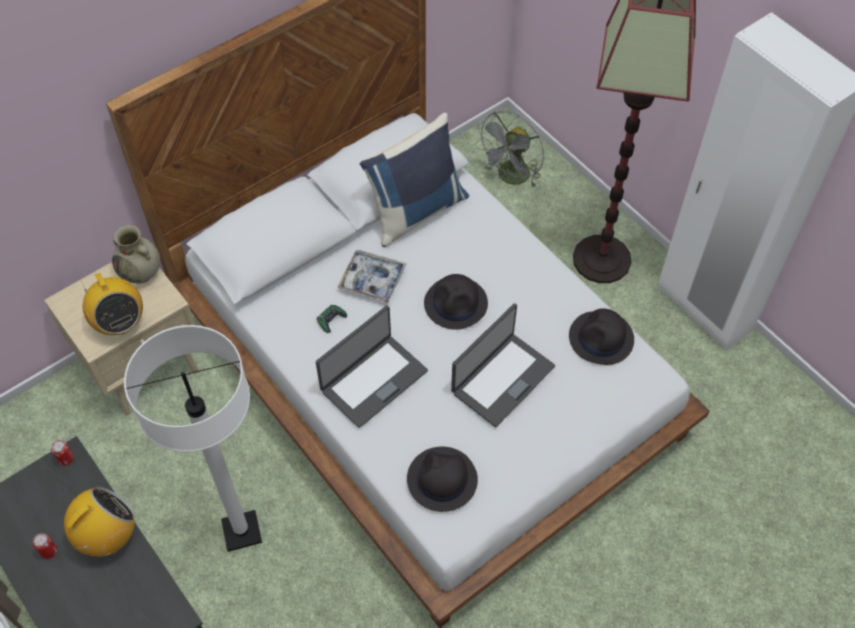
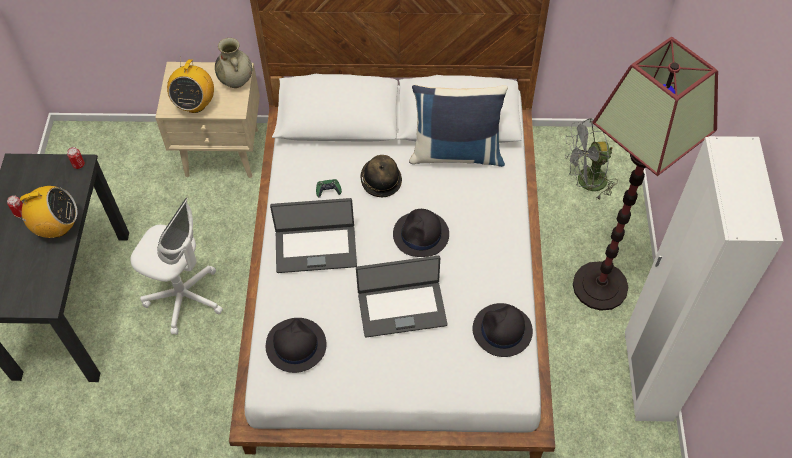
camera: 40 degrees right, 0 degrees up
white floor lamp [124,325,262,552] -> white office chair [130,197,223,335]
tray [337,250,406,303] -> hat [361,155,402,197]

